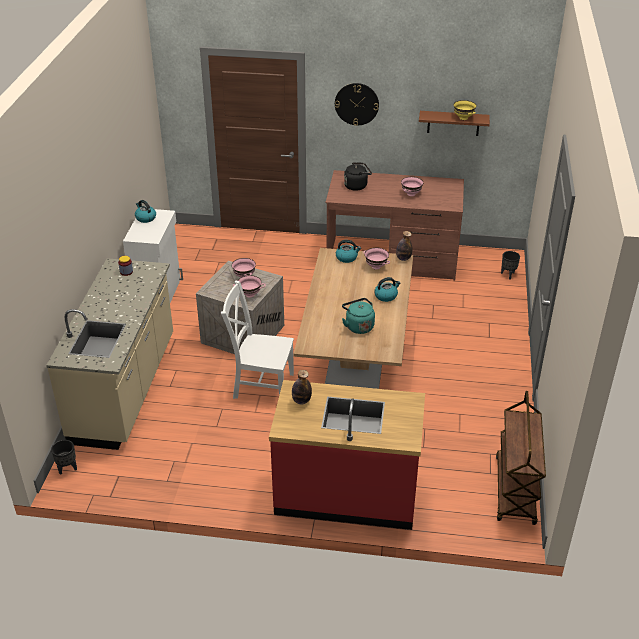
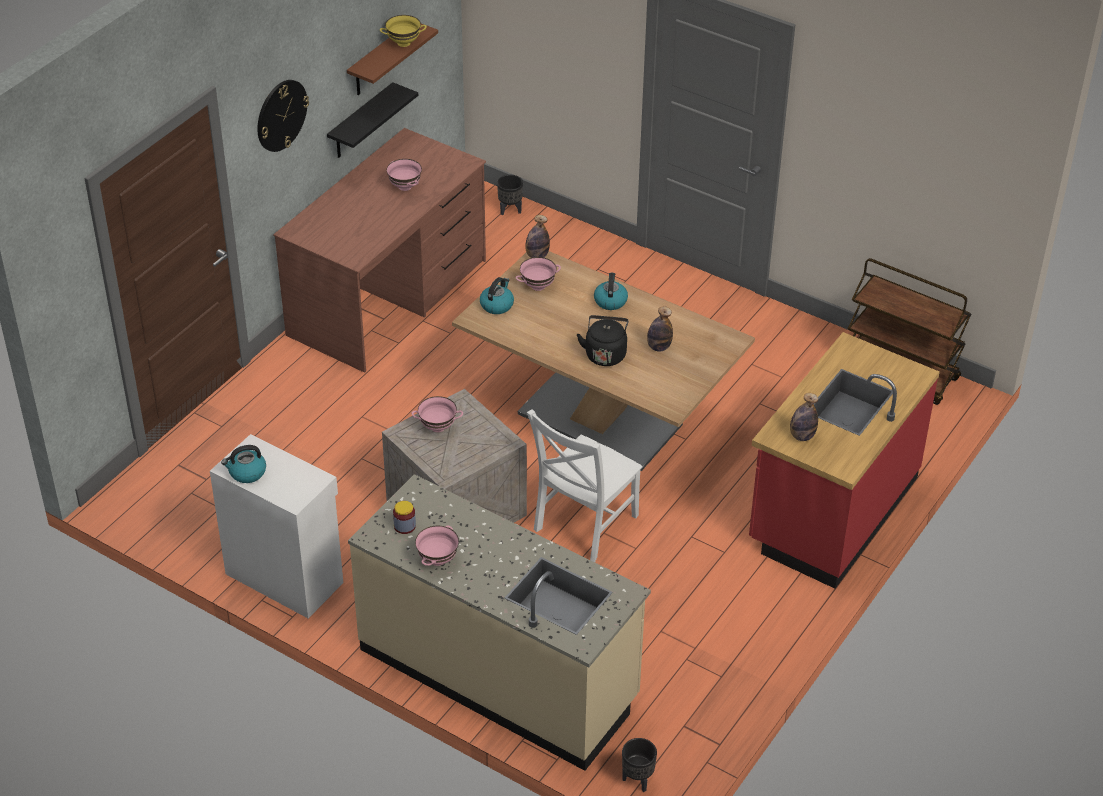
camera: 65 degrees left, 5 degrees up
pink bowl [233,275,266,298] -> pink bowl moved to [415,526,459,566]
turquoise kettle [342,298,375,334] -> bottle [647,306,673,351]
black kettle [344,162,372,191] -> black kettle moved to [577,315,629,366]
none -> black shelf [327,82,418,158]

